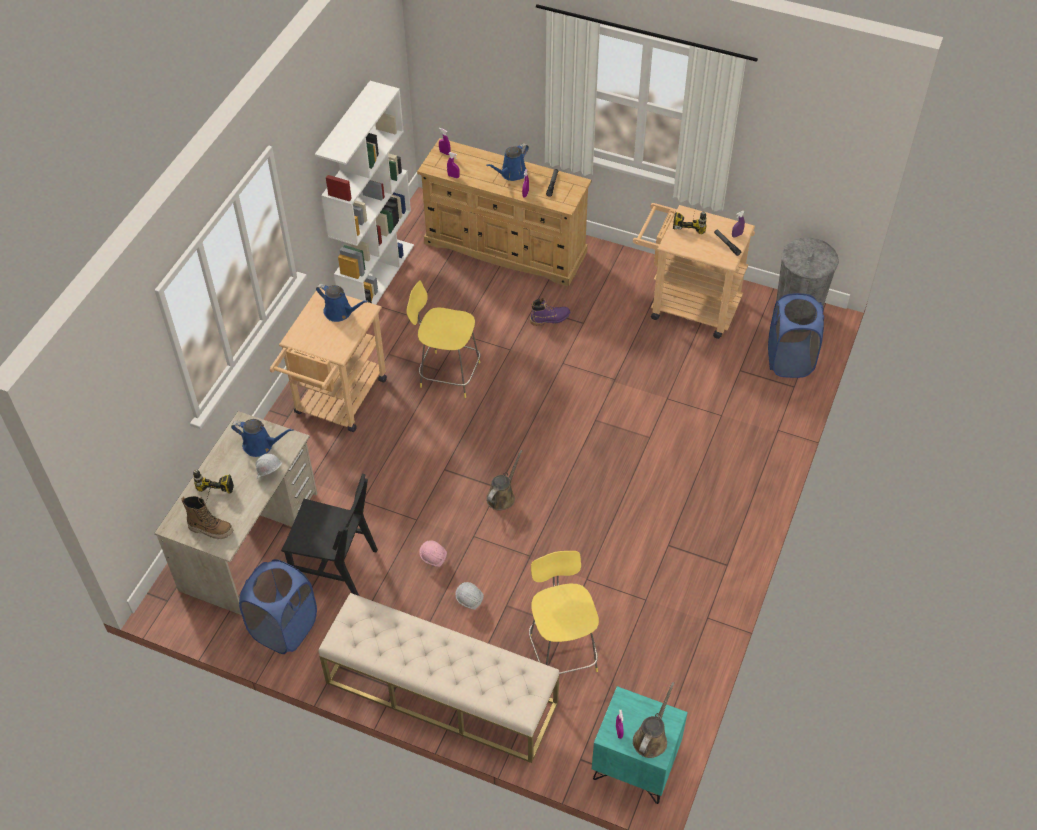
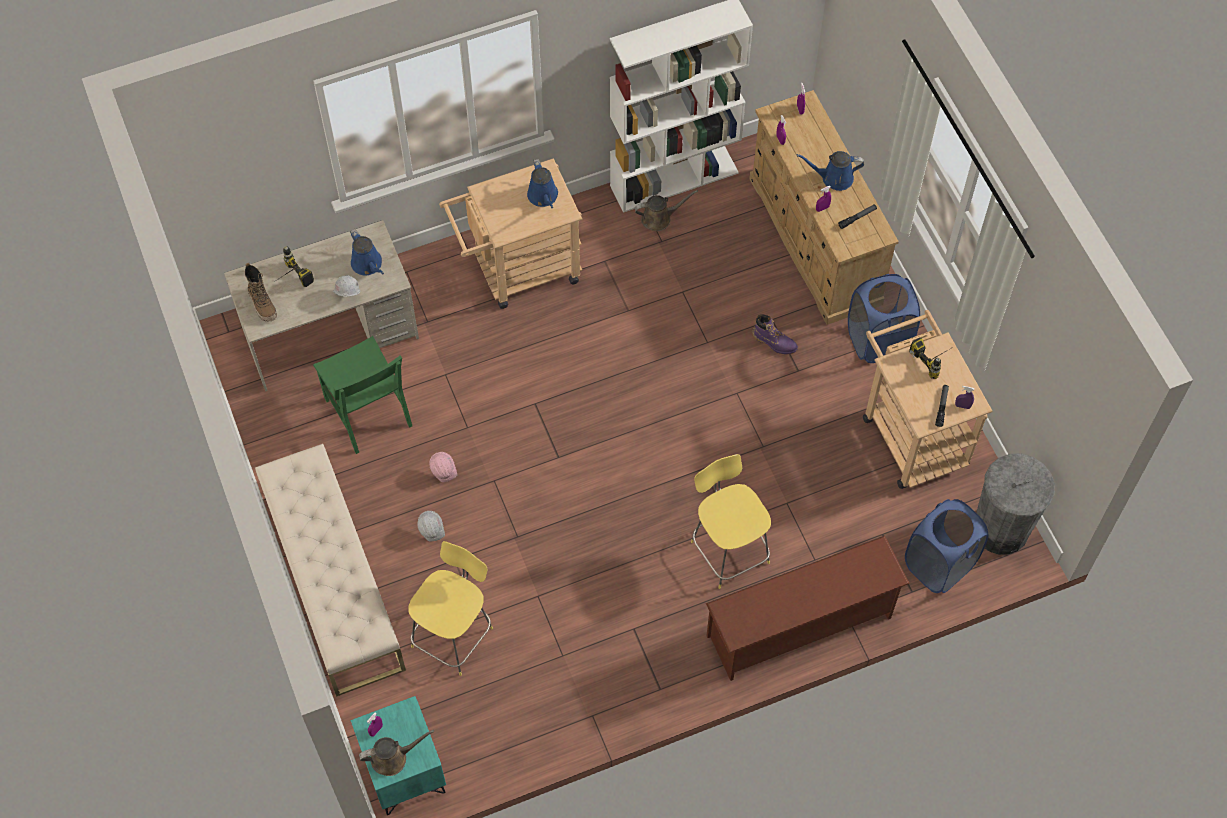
camera: 45 degrees right, 10 degrees up
blue laundry basket [239,559,317,654] -> blue laundry basket moved to [848,274,920,363]
black chair [281,474,378,596] -> green chair [313,336,412,454]
yellow stool [406,280,480,398] -> yellow stool moved to [691,454,771,589]
brown watering can [486,450,523,511] -> brown watering can moved to [635,190,698,231]
none -> brown shoe rack [706,535,910,681]

